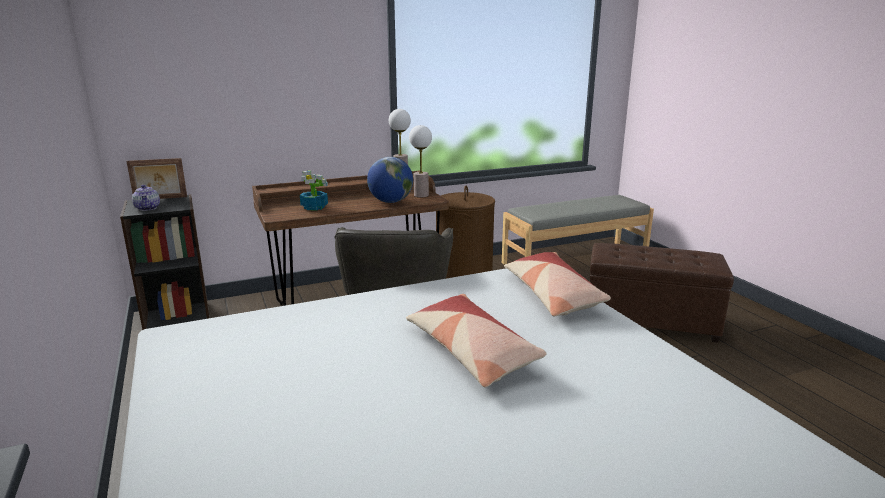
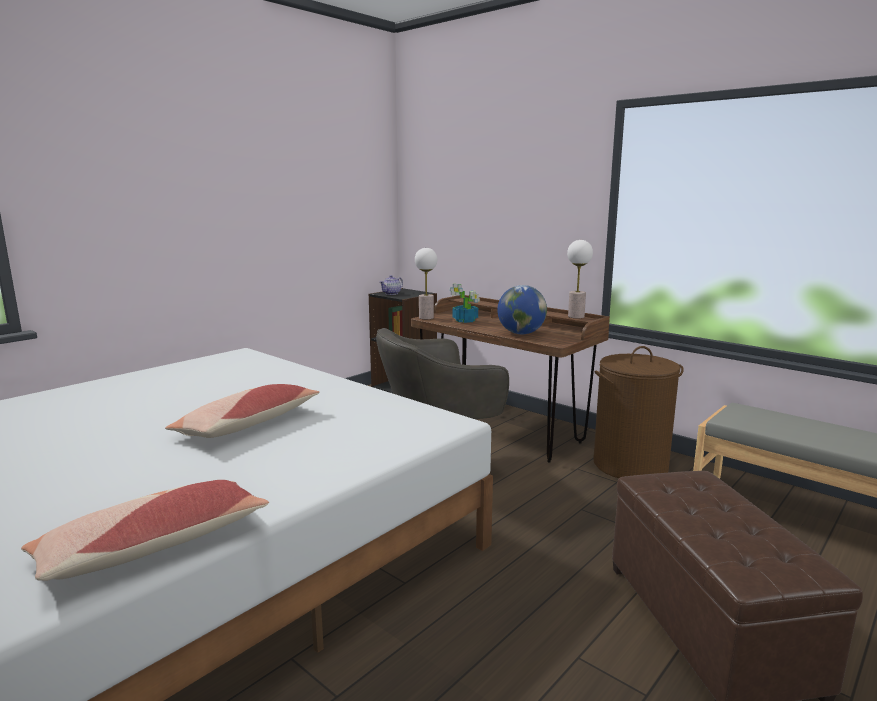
camera: 65 degrees right, 5 degrees down
picture frame [127,158,187,199] -> none
table lamp [409,125,432,197] -> table lamp moved to [415,248,437,319]
pillow [504,252,611,317] -> pillow moved to [21,480,269,581]

